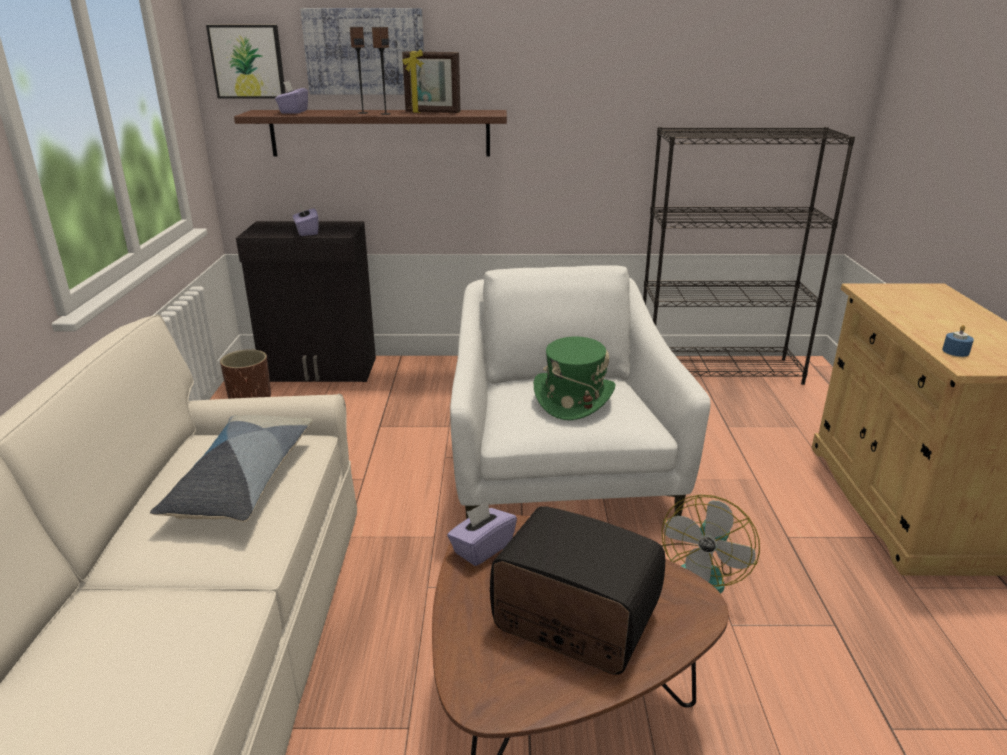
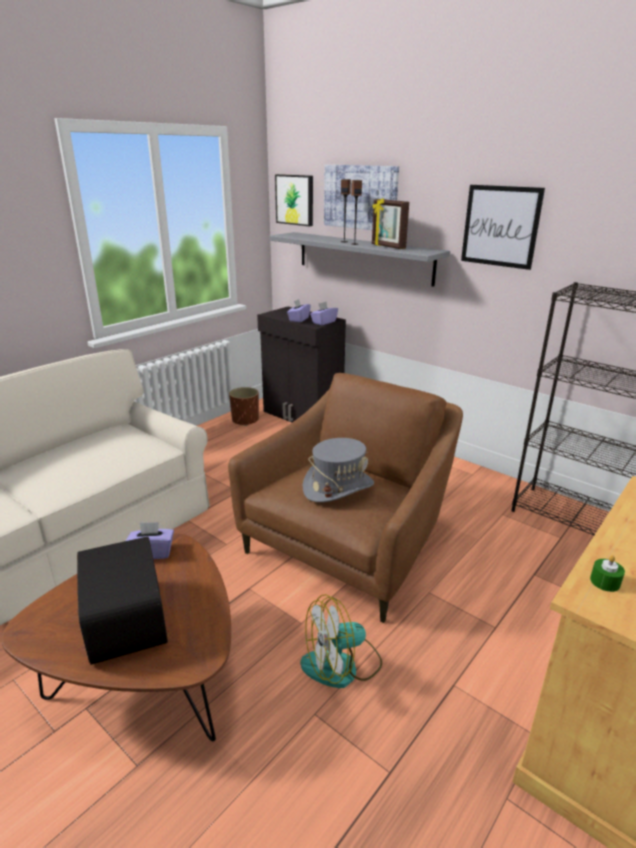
camera: 40 degrees right, 0 degrees up
pillow [150,415,313,522] -> none
brown shelf [234,110,507,157] -> grey shelf [269,232,450,287]
purple tissue box [275,81,308,113] -> purple tissue box moved to [310,302,338,325]
white armchair [450,265,710,519] -> brown armchair [228,373,463,623]
green hat [534,336,616,420] -> grey hat [303,438,374,502]
blue candle [942,325,974,357] -> green candle [590,555,625,592]
none -> picture [461,185,545,270]

